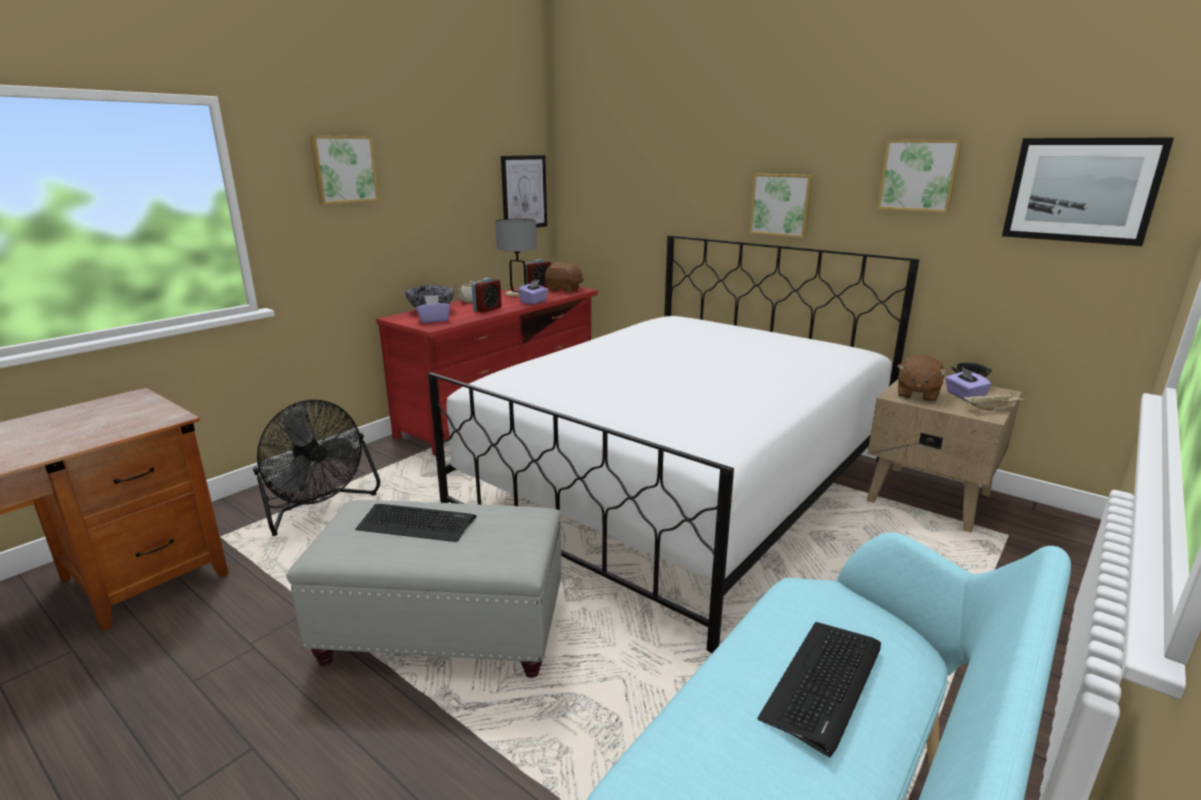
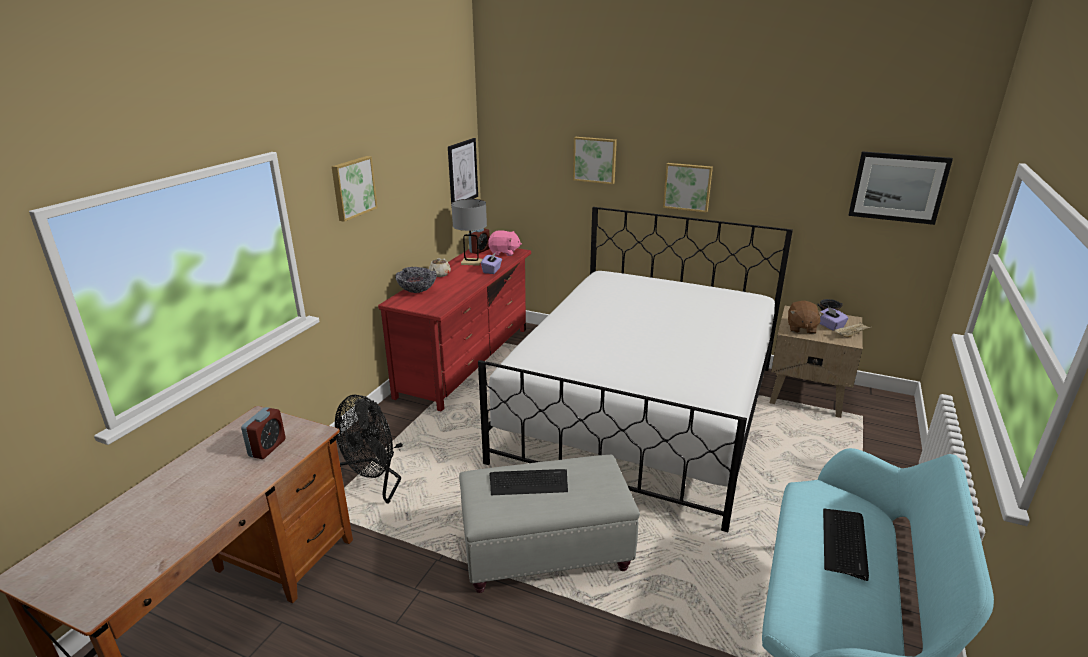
camera: 15 degrees left, 5 degrees up
black fan [253,400,380,536] -> black fan turned 105 degrees clockwise [335,395,404,504]
purple tissue box [416,295,450,323] -> none
alarm clock [472,278,501,313] -> alarm clock moved to [241,407,286,459]
brown plush toy [545,262,584,293] -> pink plush toy [488,230,522,256]
picture [877,140,962,213] -> picture moved to [573,137,617,184]

